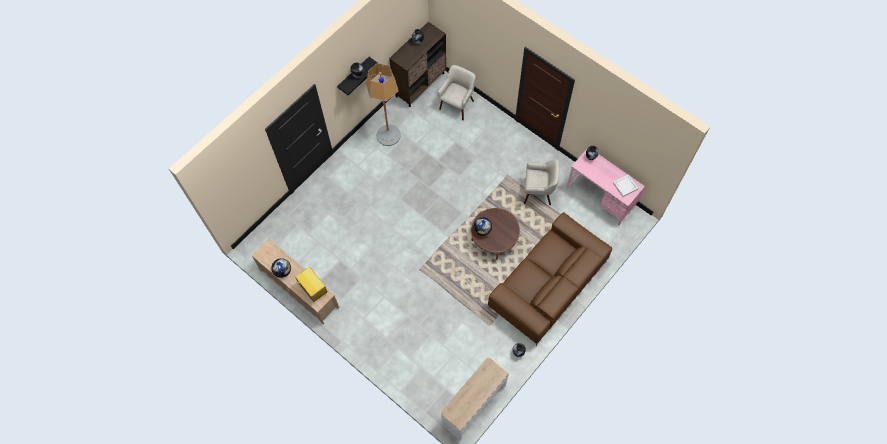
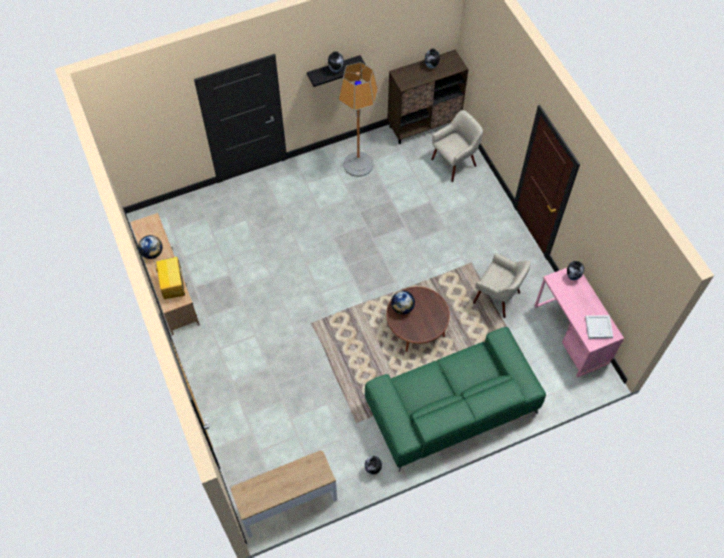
camera: 25 degrees right, 5 degrees down
brown sofa [488,212,612,346] -> green sofa [365,327,546,472]

